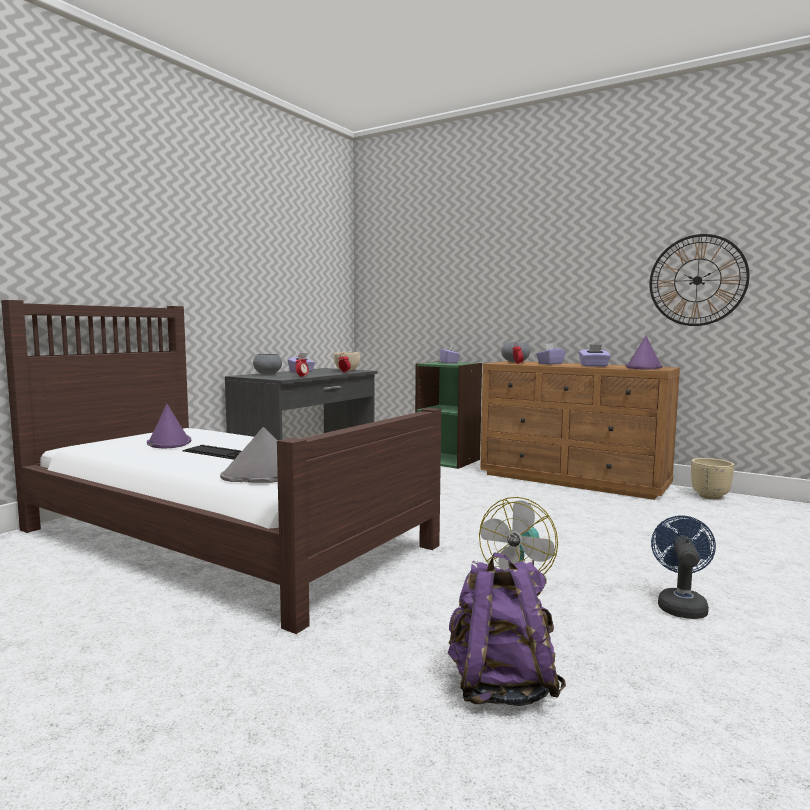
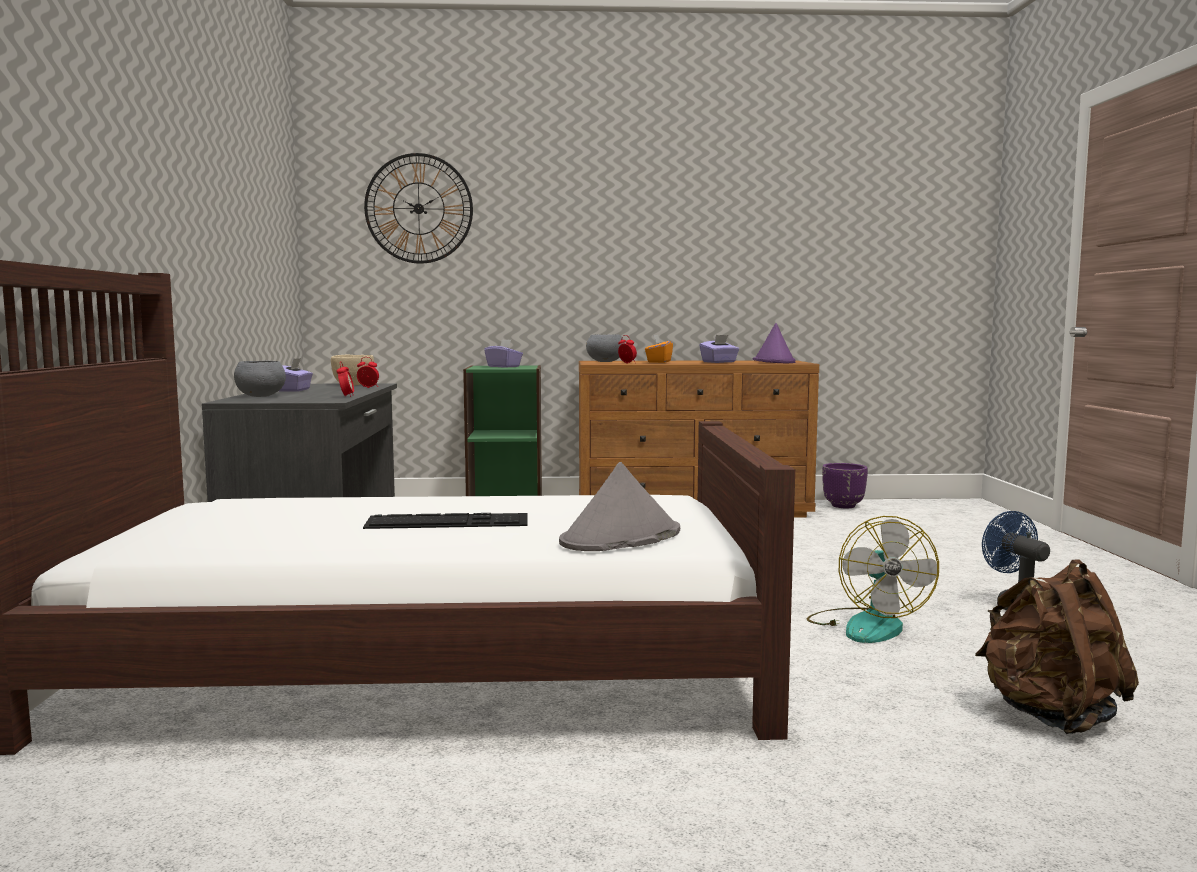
camera: 35 degrees left, 0 degrees up
purple hat [147,404,191,449] -> none
purple backpack [448,553,566,706] -> brown backpack [975,559,1139,734]
purple tissue box [536,343,566,365] -> orange tissue box [645,335,673,363]
wall clock [649,234,749,326] -> wall clock moved to [364,153,473,264]
beige planter [691,458,734,499] -> purple planter [822,463,868,508]

